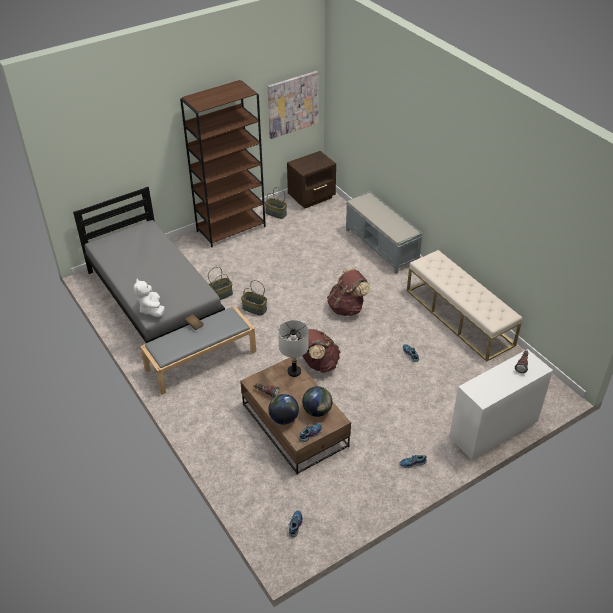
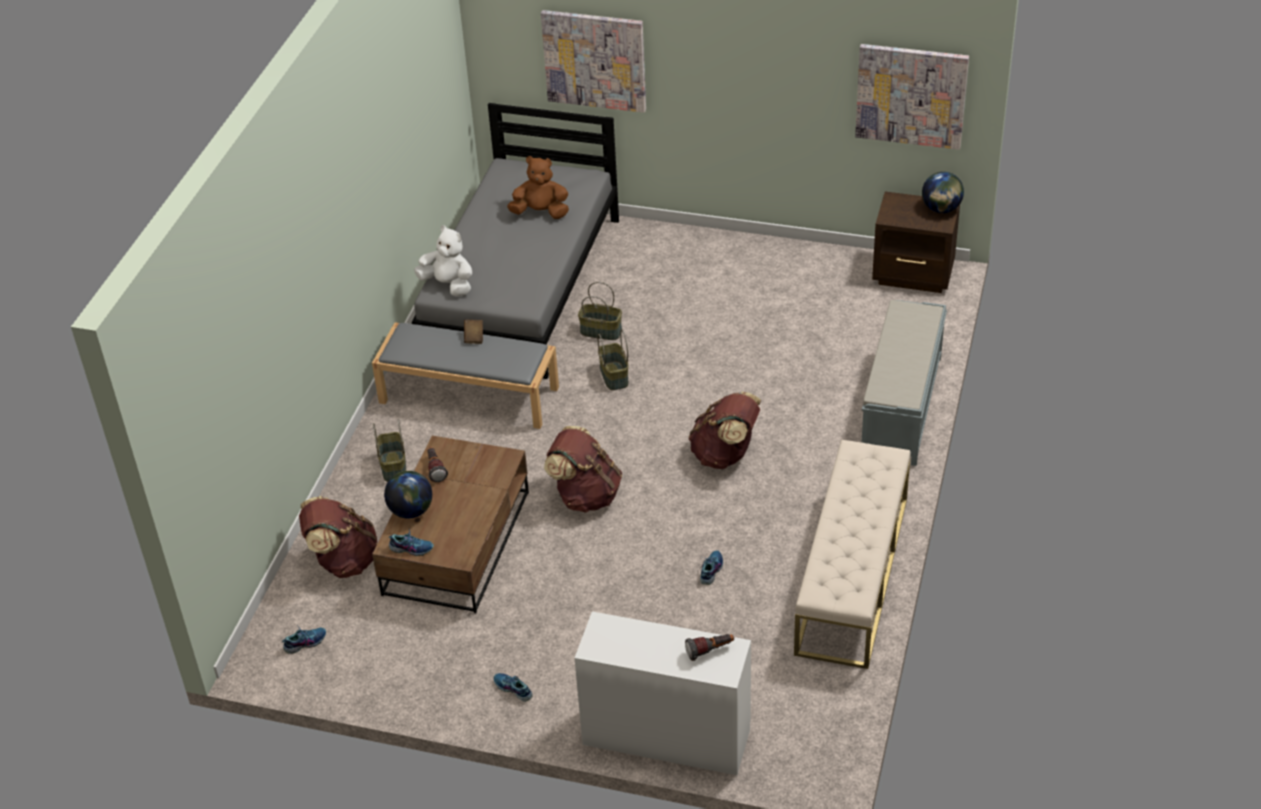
camera: 50 degrees right, 0 degrees up
white plush toy [134,278,165,317] -> white plush toy turned 90 degrees clockwise [414,225,472,297]
brown bookcase [180,80,266,248] -> none
basket [265,187,287,219] -> basket moved to [373,419,406,482]
grey table lamp [278,320,309,377] -> none
globe [302,386,332,417] -> globe moved to [922,172,964,213]
none -> brown backpack [299,496,377,578]
none -> brown plush toy [507,156,569,219]
none -> picture [541,10,646,113]

